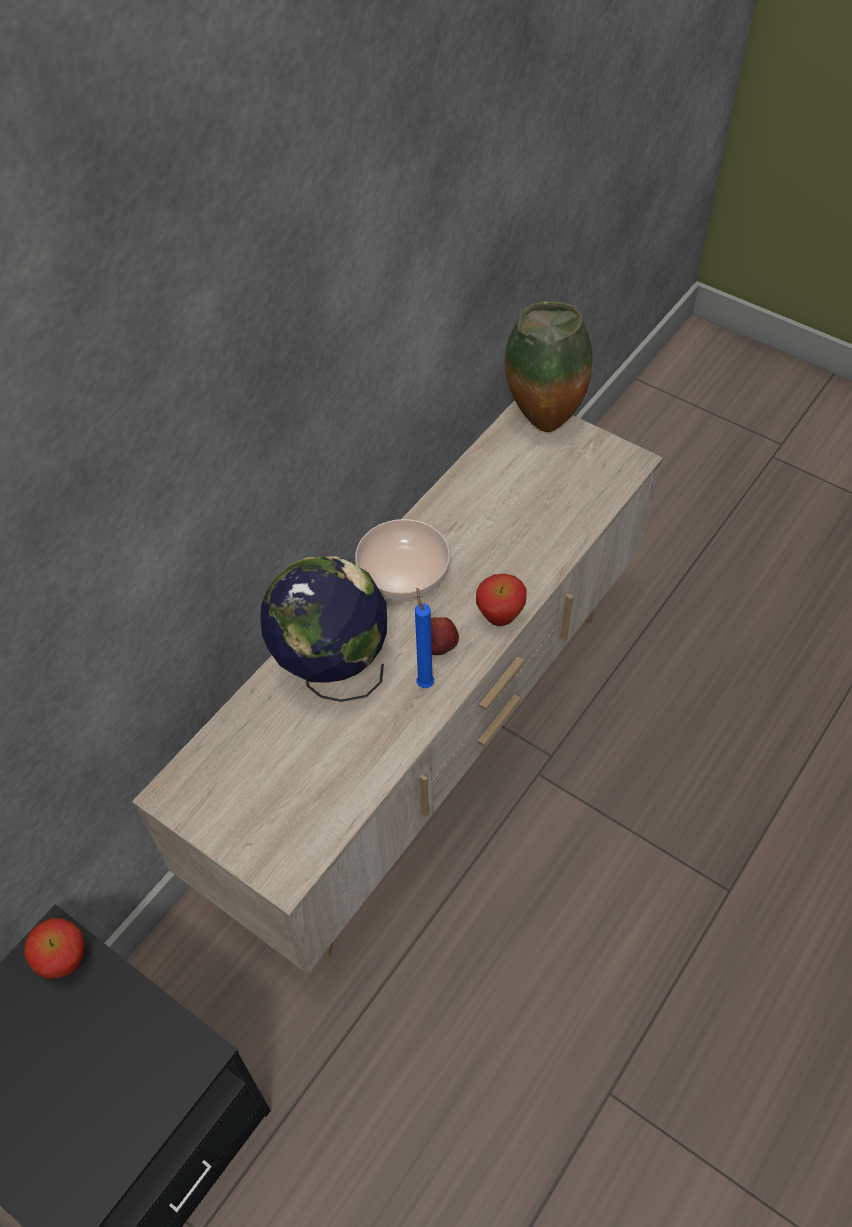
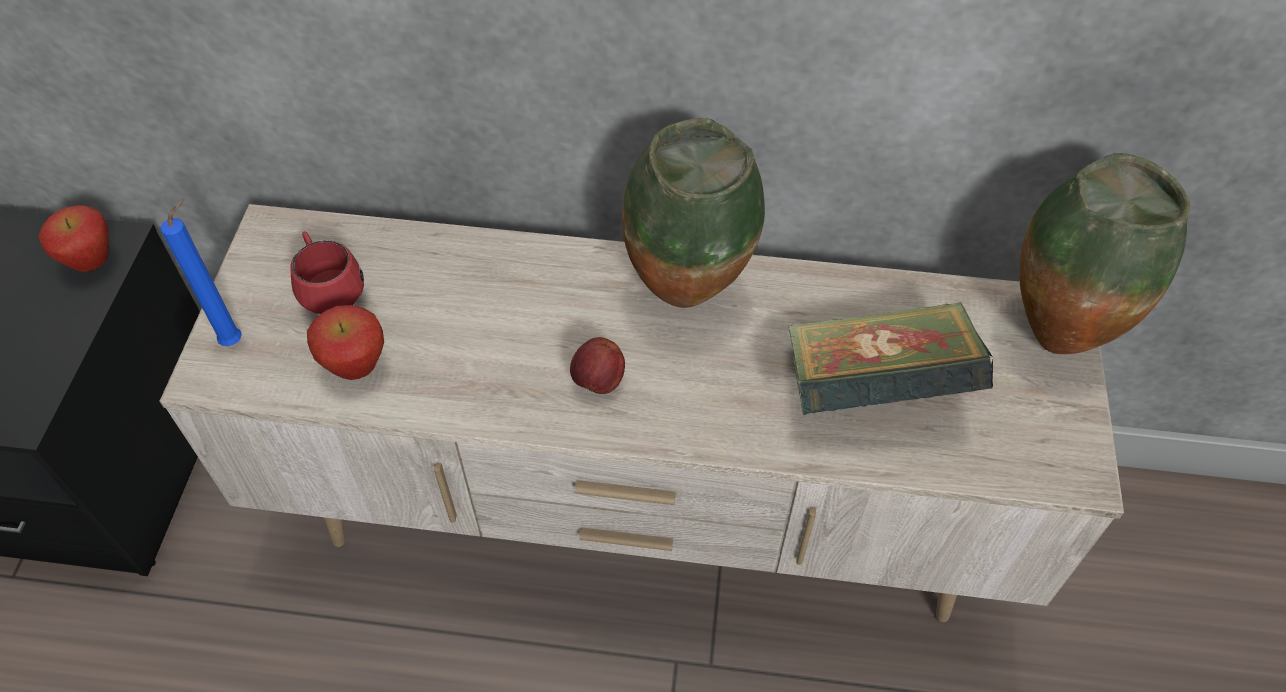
camera: 60 degrees right, 0 degrees up
globe [261,556,387,702] -> none
bowl [355,519,450,600] -> vase [622,118,765,308]
blue candle [415,588,434,688] -> blue candle moved to [160,198,242,346]
apple [476,574,526,626] -> apple moved to [307,305,384,380]
none -> red mug [290,231,364,314]
none -> book [788,302,993,415]

